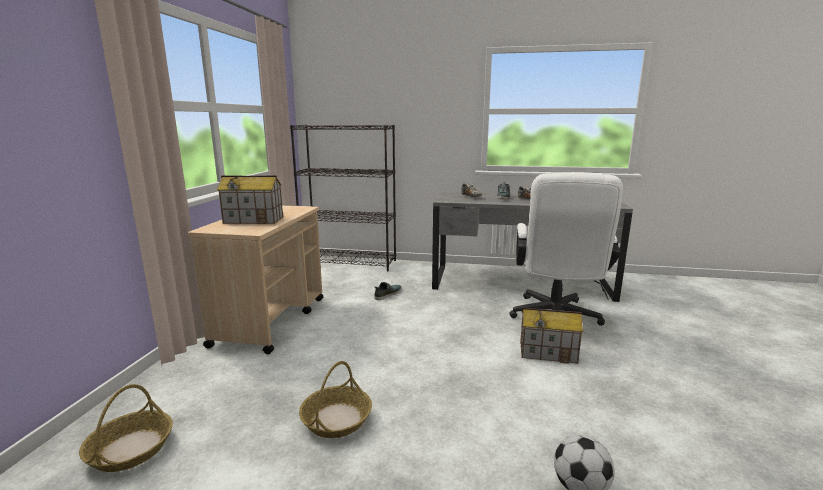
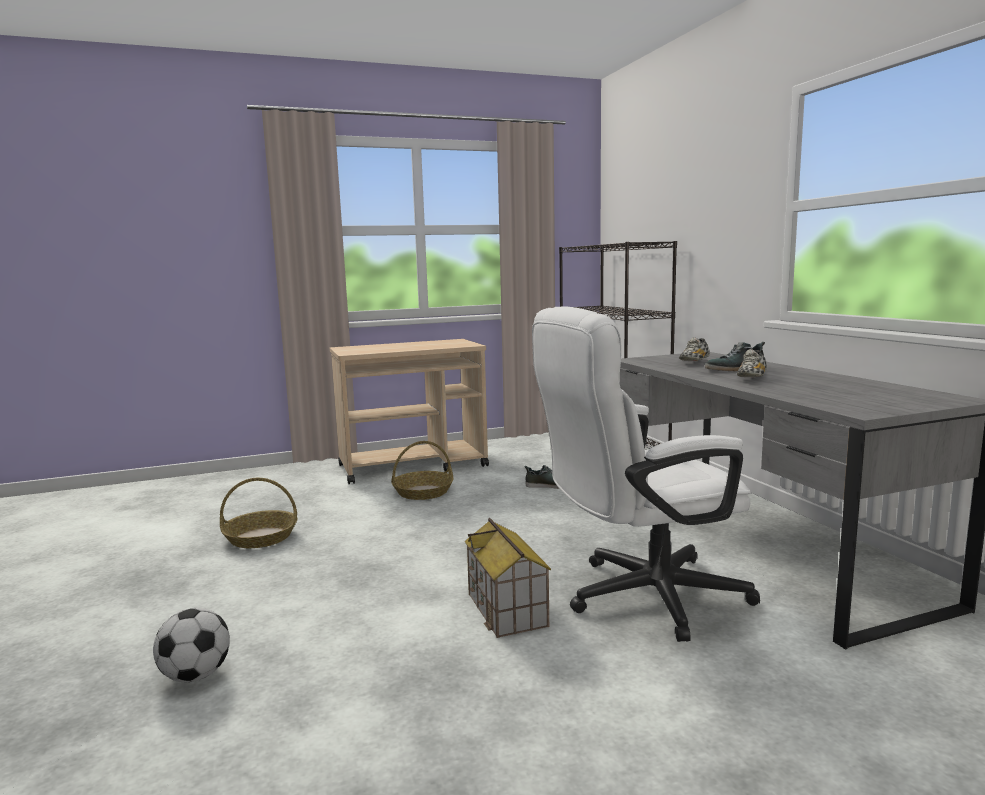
camera: 60 degrees right, 5 degrees down
basket [79,384,173,472] -> basket moved to [391,441,453,500]
toy house [217,175,283,224] -> none

